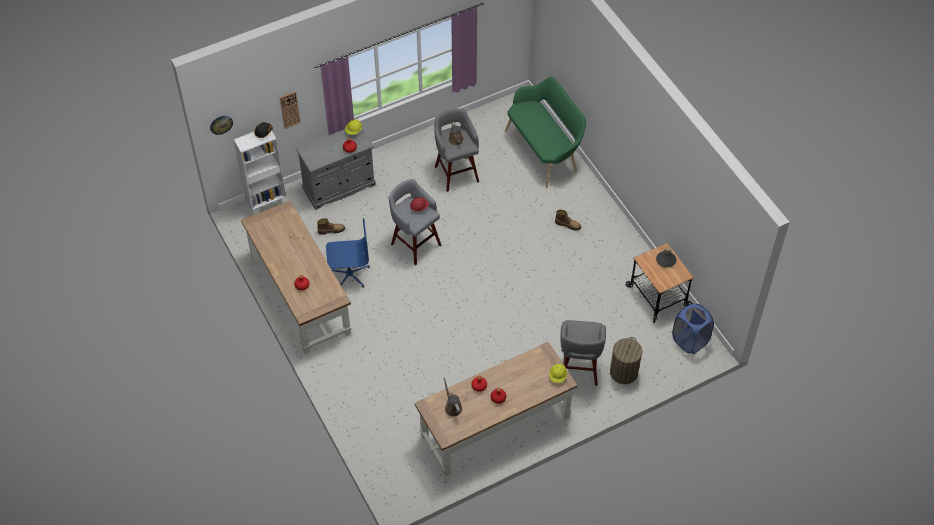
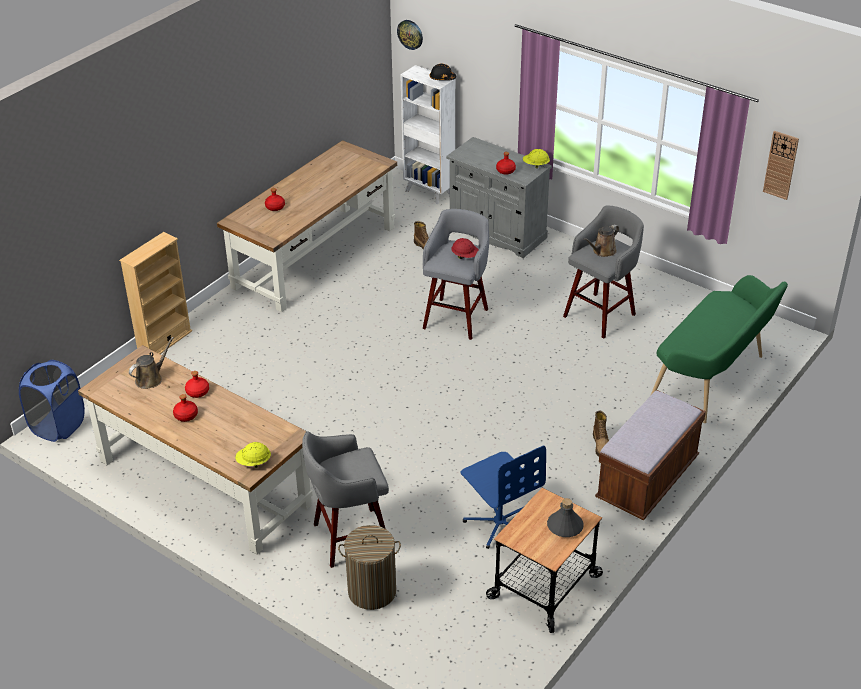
camera: 65 degrees right, 15 degrees down
wall clock [280,91,300,129] -> wall clock moved to [763,131,799,200]
blue office chair [326,218,370,288] -> blue office chair moved to [460,445,546,549]
blue laundry basket [672,303,714,354] -> blue laundry basket moved to [19,360,85,442]
none -> beige bookcase [119,232,192,354]
none -> brown bench [595,390,706,520]

